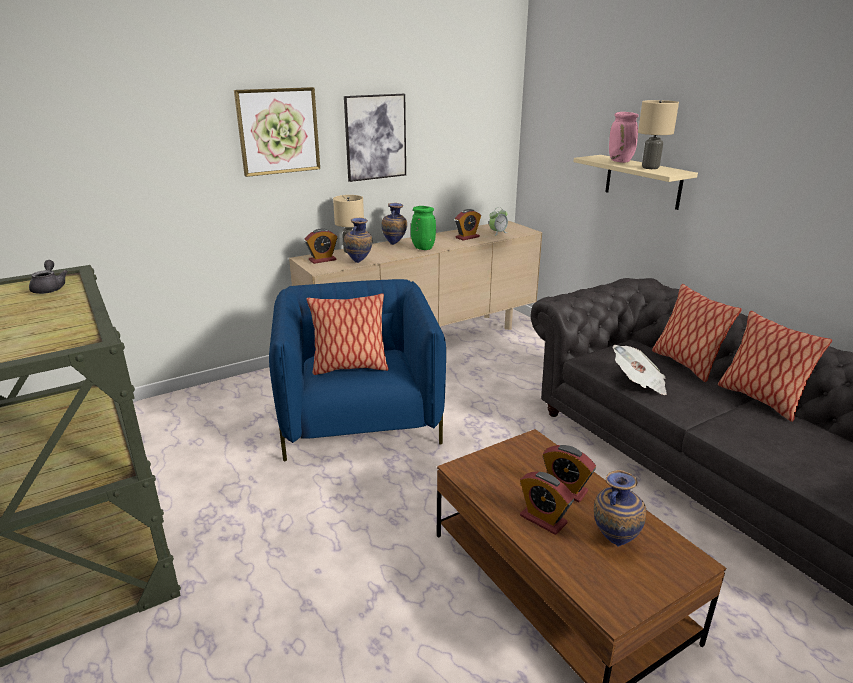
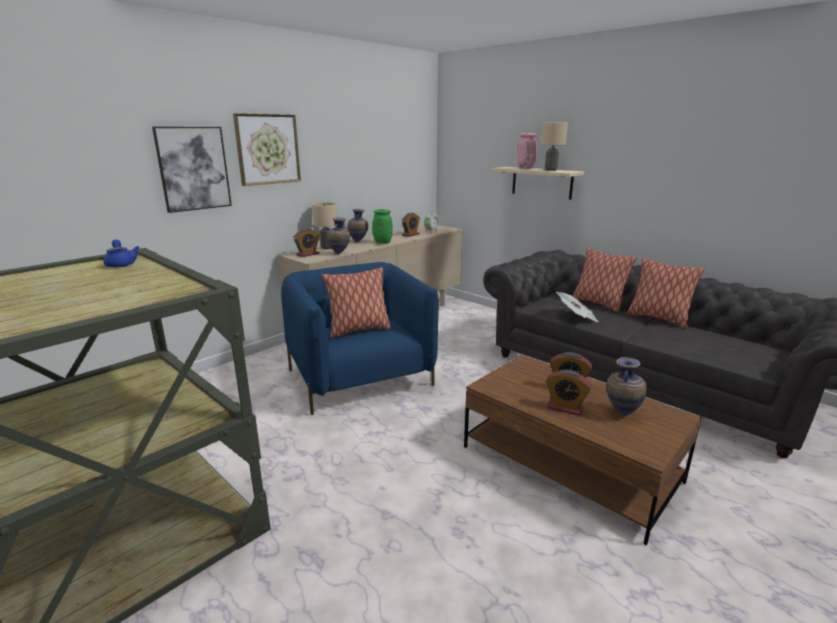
camera: 15 degrees left, 5 degrees down
grey teapot [29,260,68,294] -> blue teapot [103,239,140,268]
picture [344,94,406,182] -> picture moved to [152,127,232,213]

